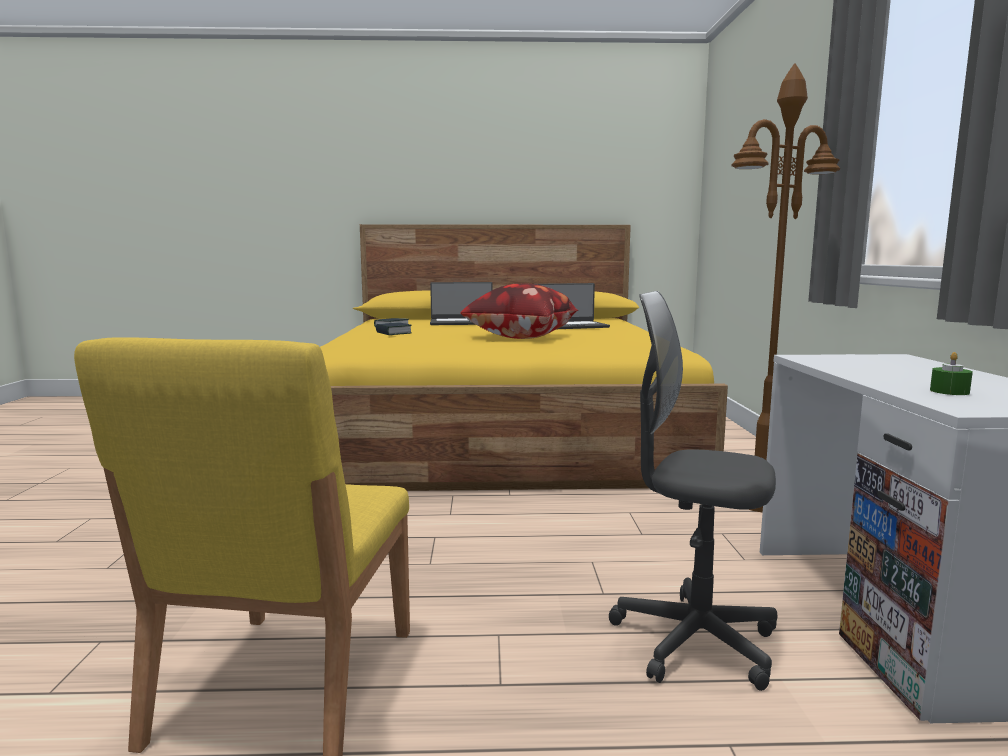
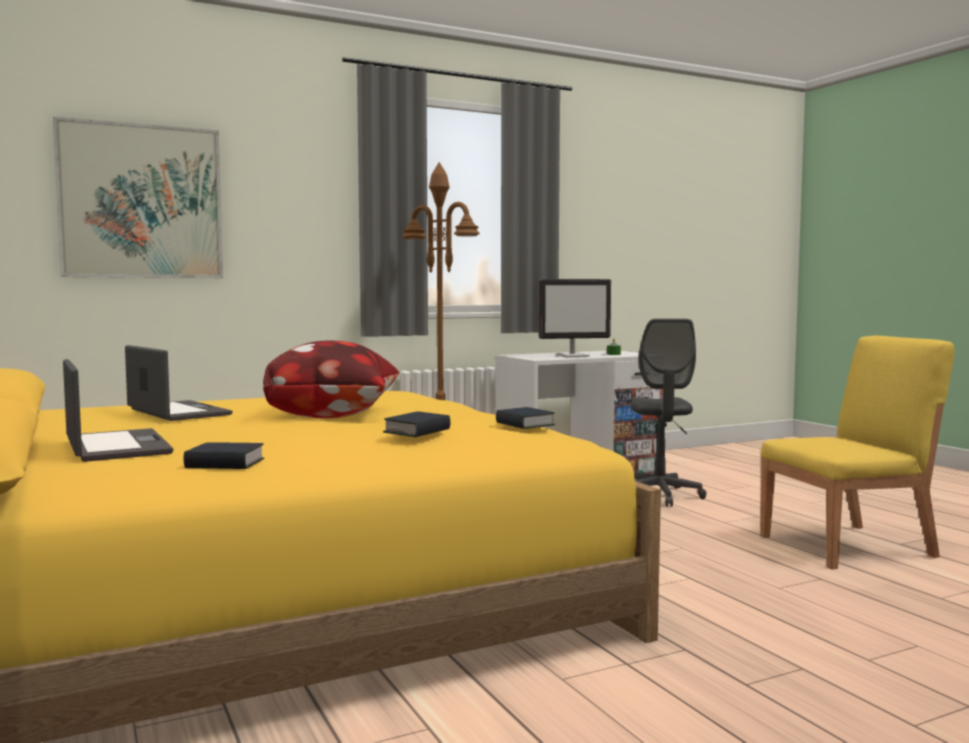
camera: 115 degrees left, 5 degrees down
none -> picture [53,117,223,278]
none -> book [496,407,555,429]
none -> monitor [539,279,611,358]

